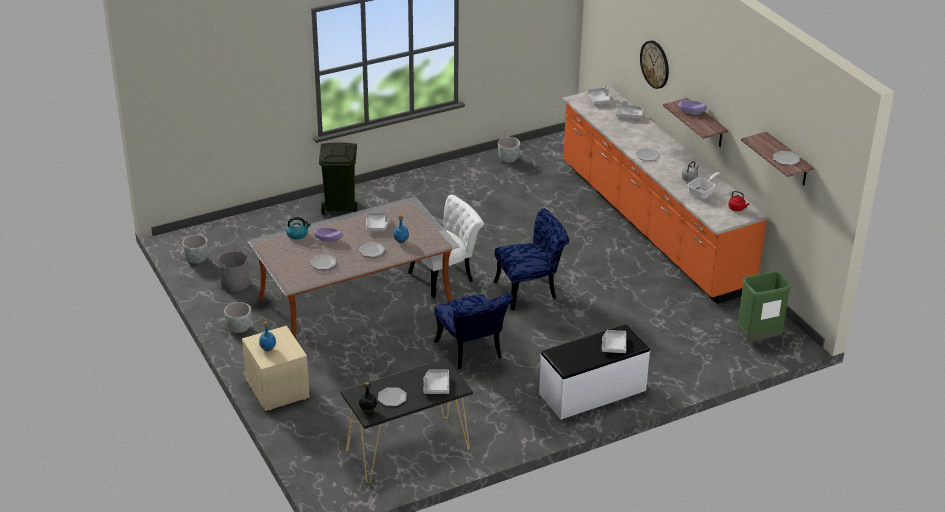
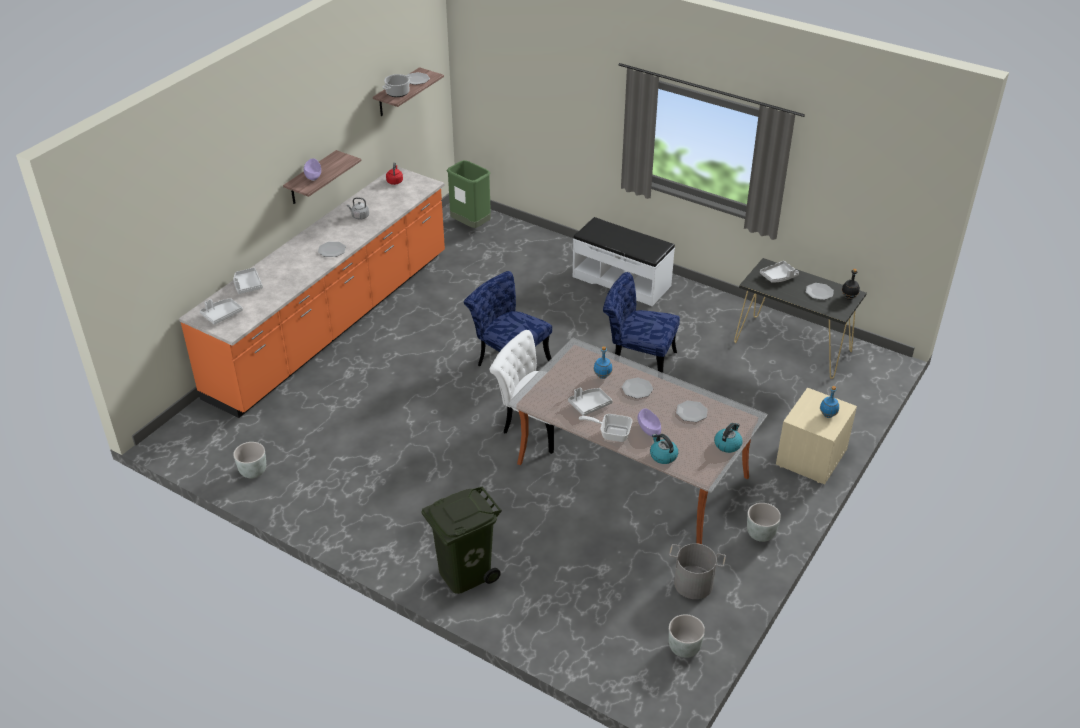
camera: 120 degrees left, 5 degrees up
blue chair [434,293,513,369] -> blue chair turned 105 degrees counterclockwise [603,272,680,373]
grey tray [602,330,626,353] -> none
wall clock [640,41,669,89] -> none
frying pan [688,172,720,199] -> frying pan moved to [579,414,632,442]
none -> cooking pot [383,74,411,97]
none -> kettle [714,423,743,453]

